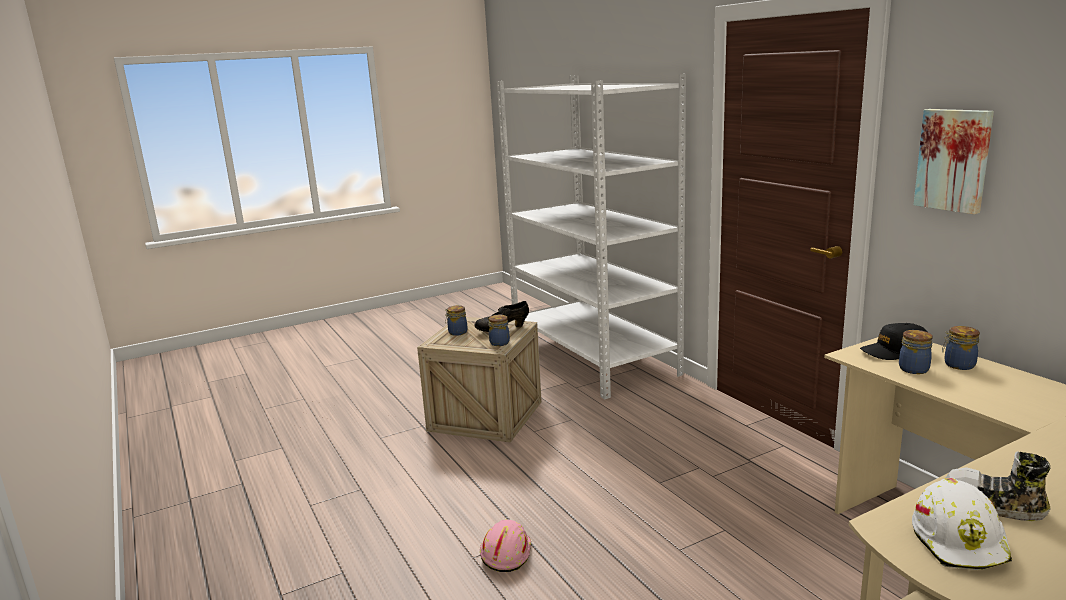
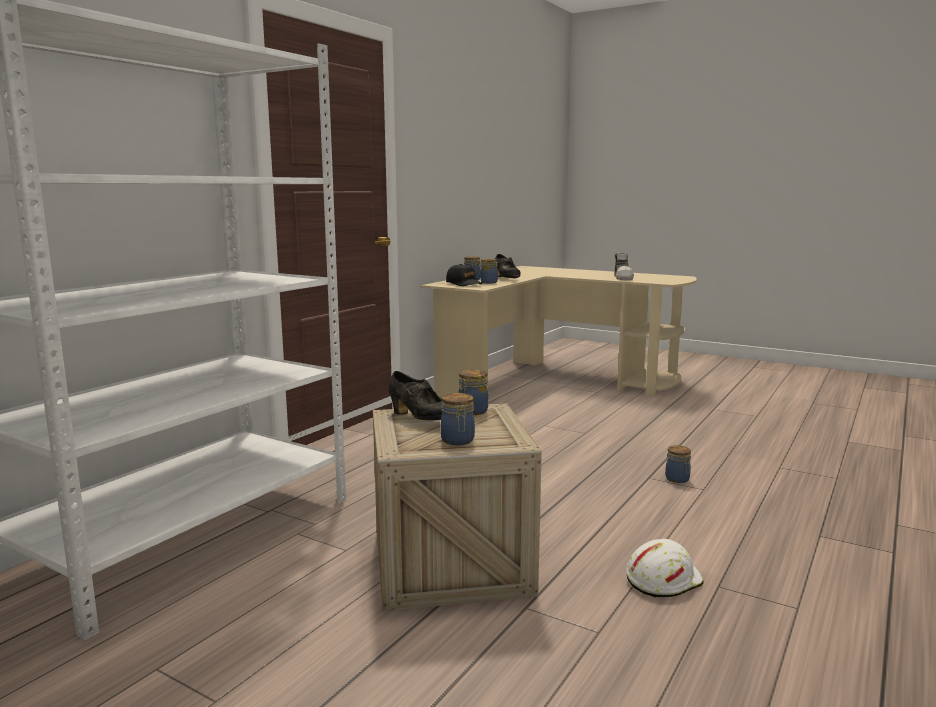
camera: 120 degrees left, 5 degrees down
pink hard hat [480,520,531,572] -> jar [665,445,691,483]
white hard hat [912,478,1012,570] -> white hard hat moved to [626,539,704,597]
picture [914,109,994,214] -> none
none -> black shoe [495,254,521,278]

